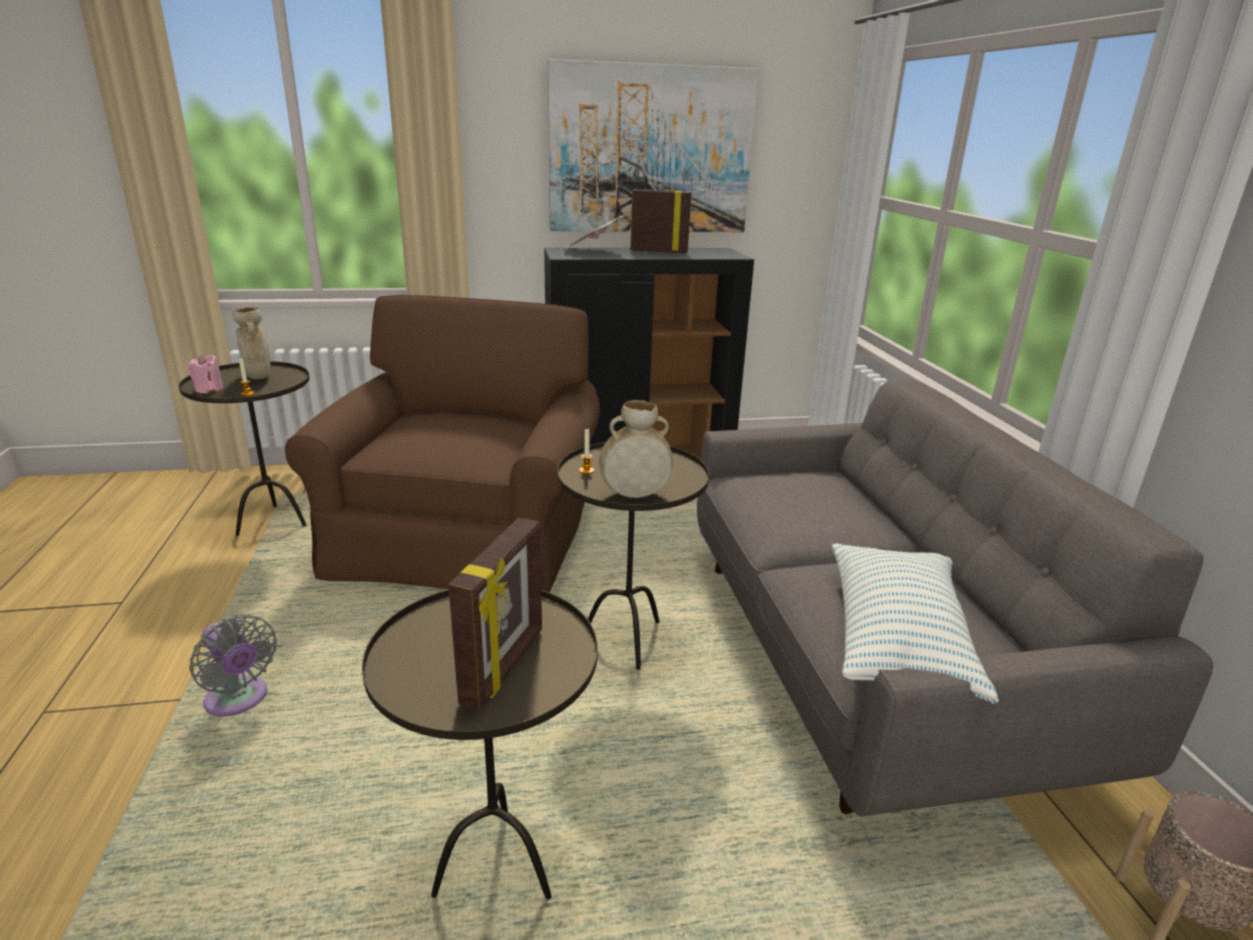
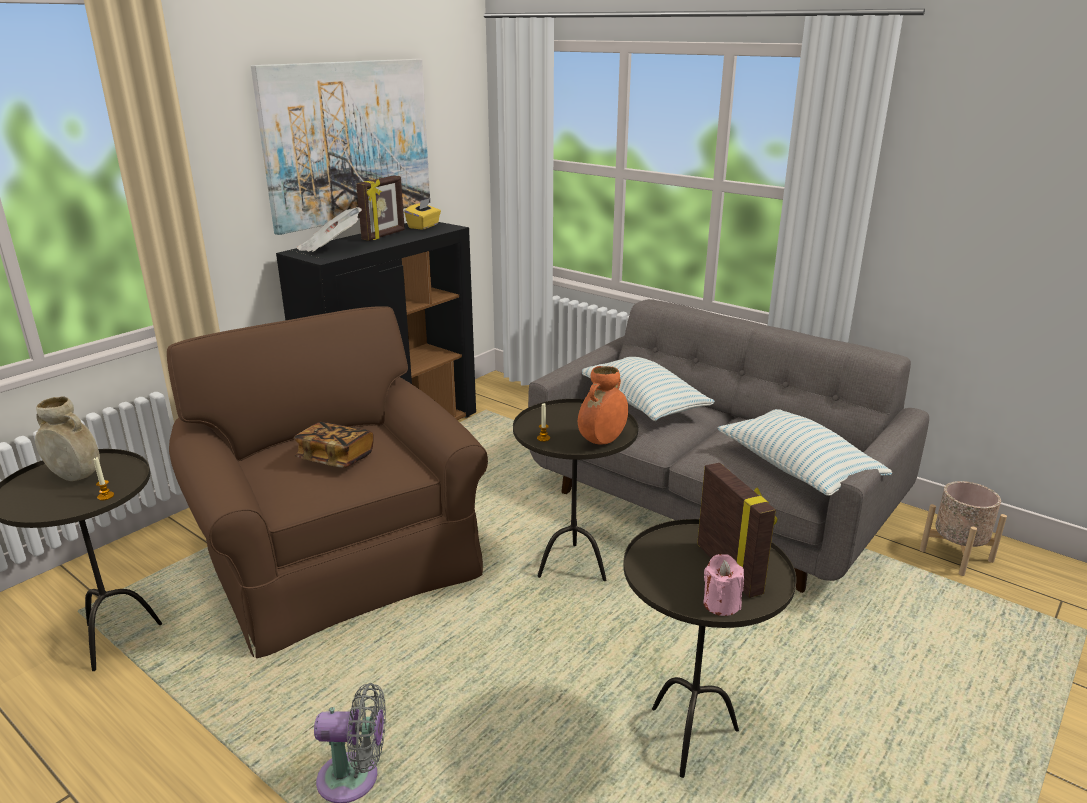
camera: 40 degrees left, 0 degrees up
pink candle [189,354,223,393] -> pink candle moved to [703,554,744,616]
beige vase [599,400,673,498] -> orange vase [578,366,628,444]
picture frame [630,188,691,254] -> picture frame turned 150 degrees clockwise [356,175,405,241]
none -> book [294,422,374,468]
none -> yellow tissue box [404,198,441,230]
none -> pillow [582,357,715,421]

